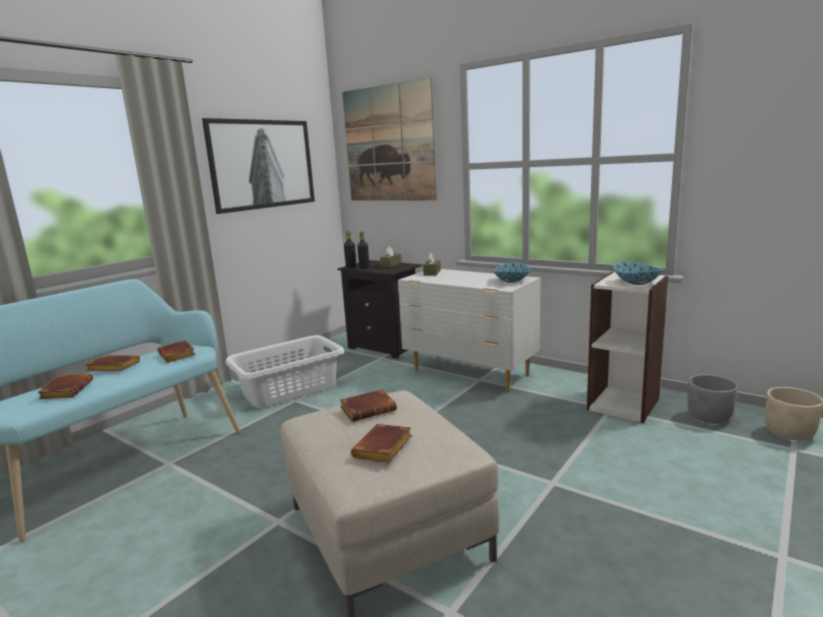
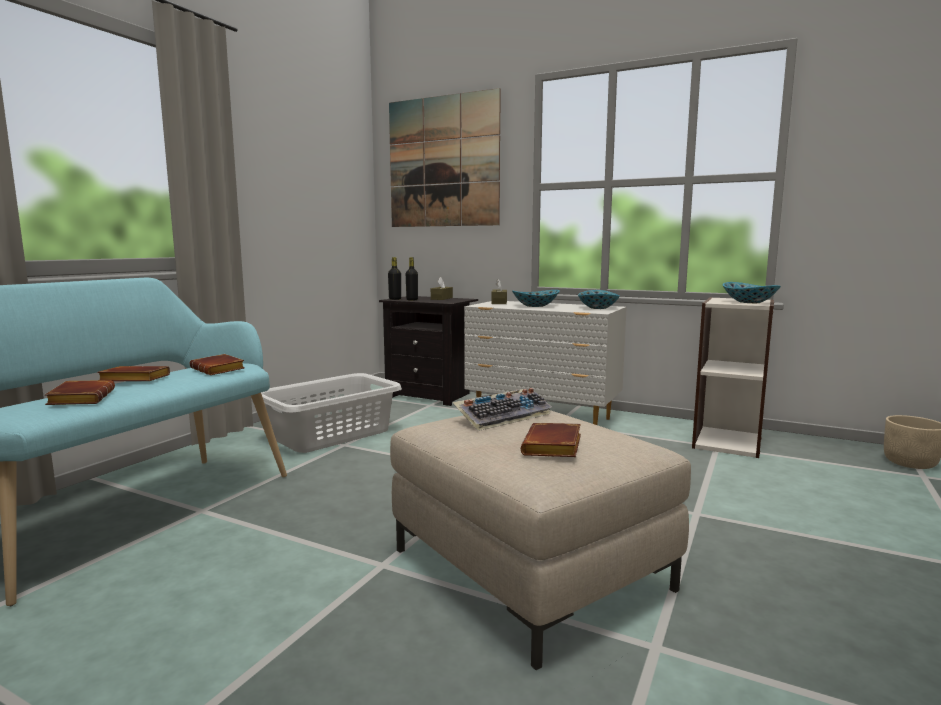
camera: 10 degrees left, 5 degrees down
picture [202,118,315,214] -> none
brown book [340,389,397,422] -> keyboard [452,388,552,431]
grey planter [688,374,738,424] -> none
none -> bowl [512,290,560,307]

